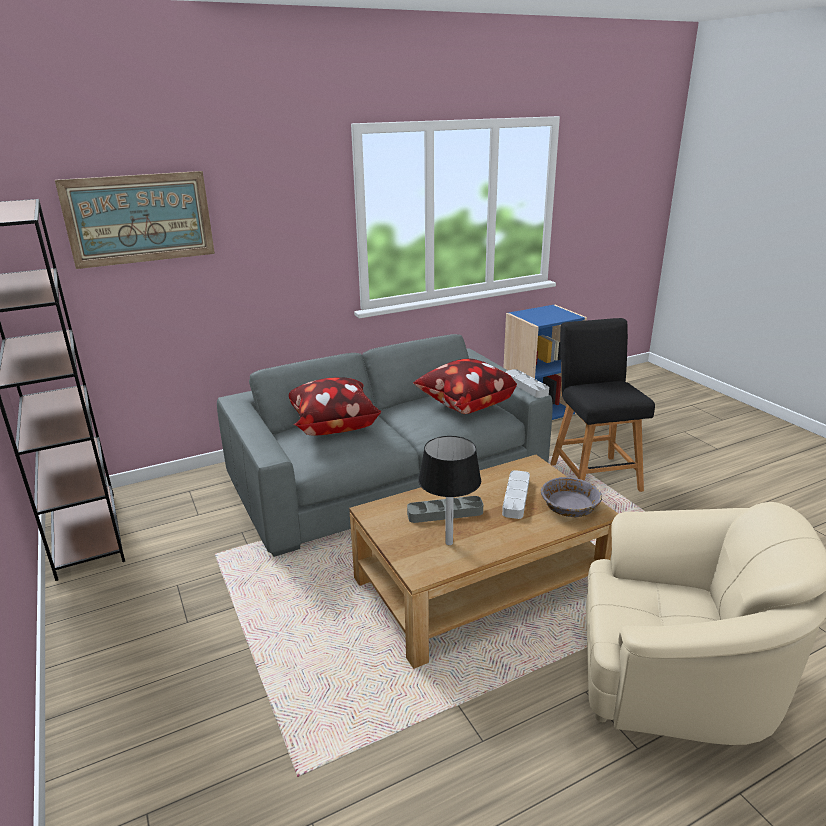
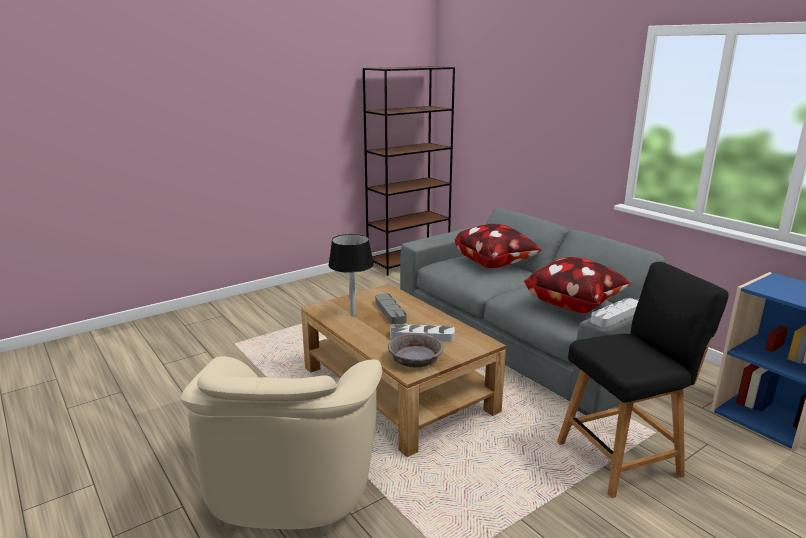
camera: 80 degrees right, 5 degrees down
picture [55,171,215,269] -> none

